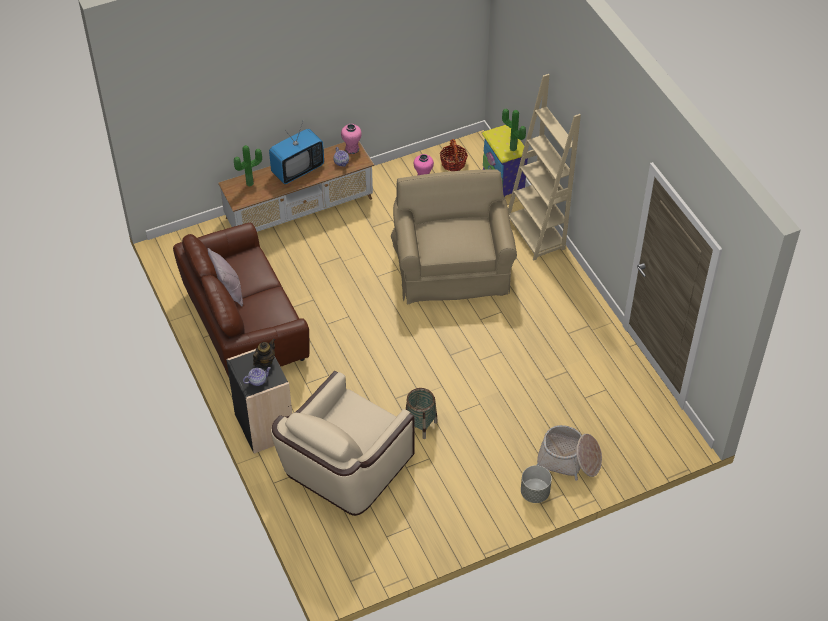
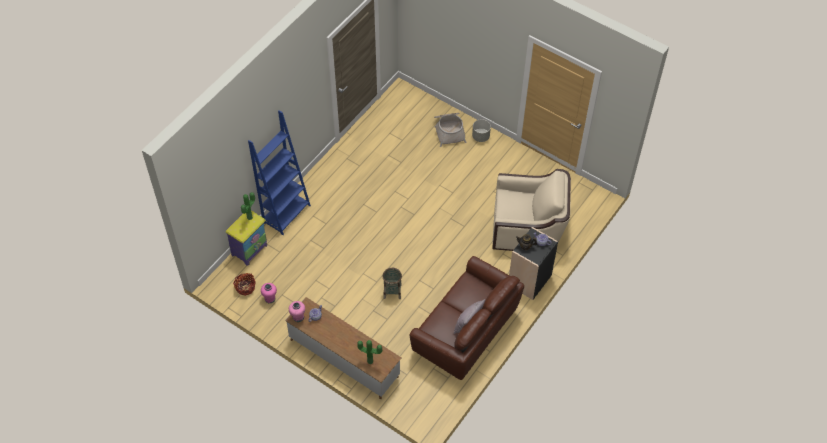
camera: 120 degrees left, 5 degrees up
television [269,122,324,184] -> none
beige armchair [391,169,517,304] -> none
basket [406,388,438,439] -> basket moved to [383,268,402,299]
beige bookcase [508,74,581,261] -> blue bookcase [248,110,311,235]

